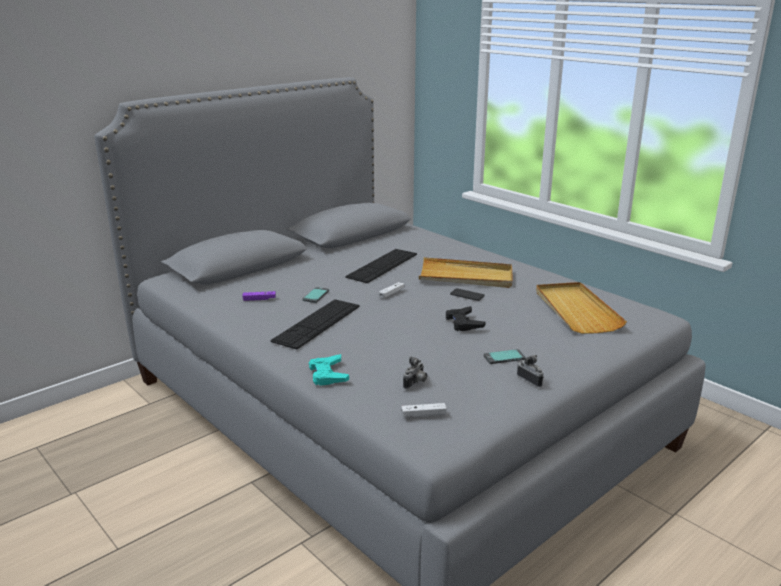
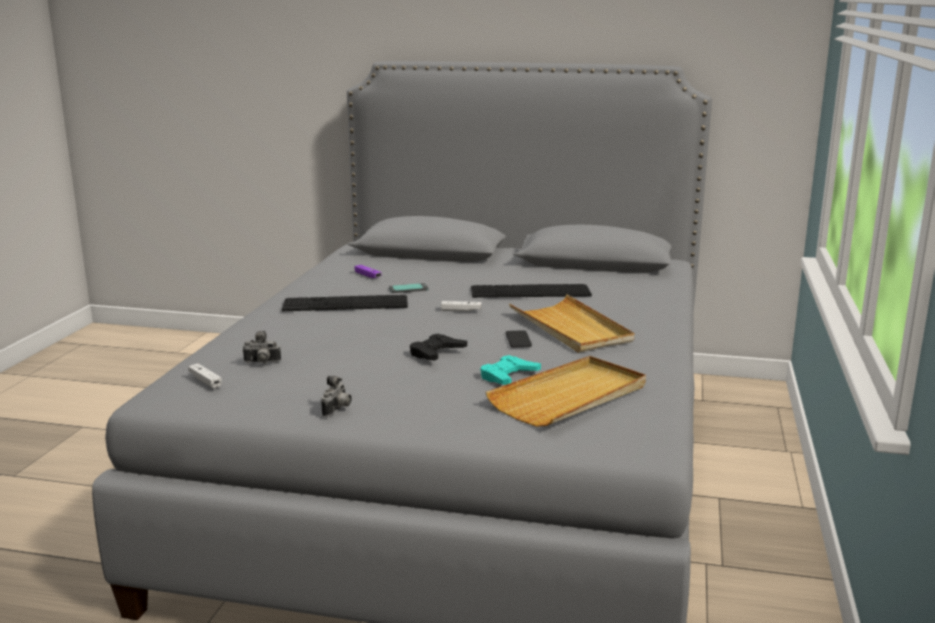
camera: 55 degrees right, 5 degrees down
turquoise game controller [309,354,349,386] -> turquoise game controller moved to [480,355,541,385]
phone [484,349,526,364] -> none

